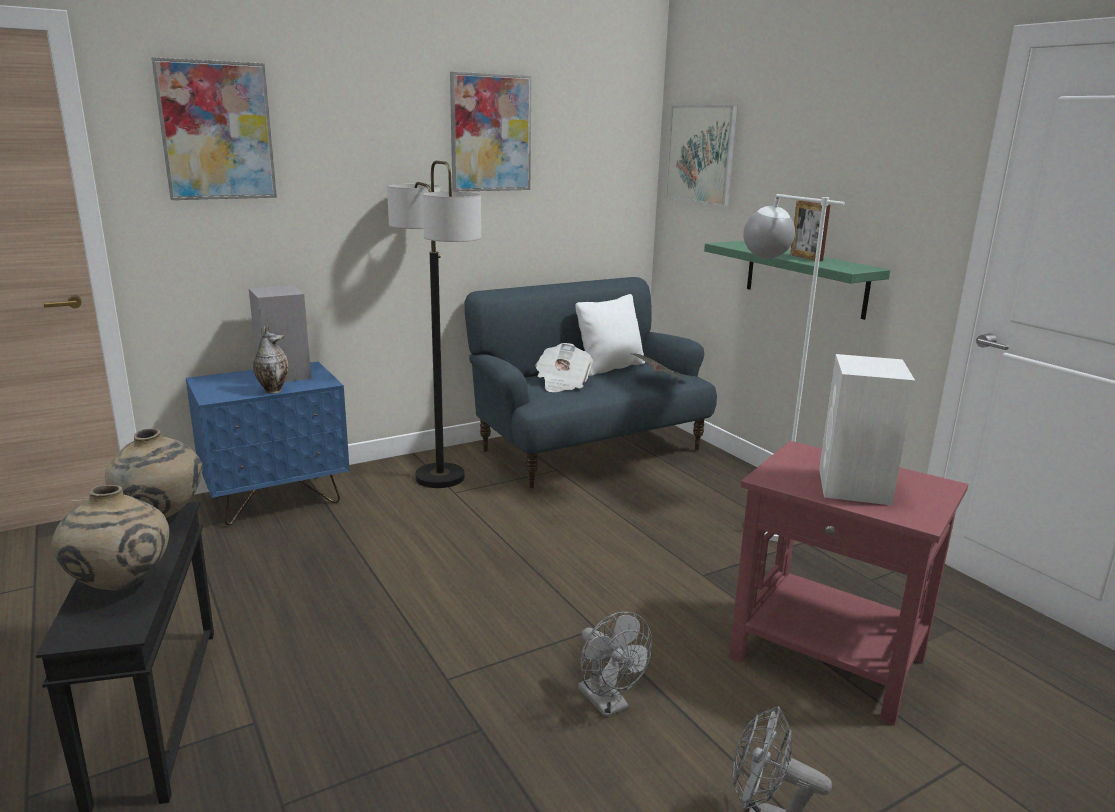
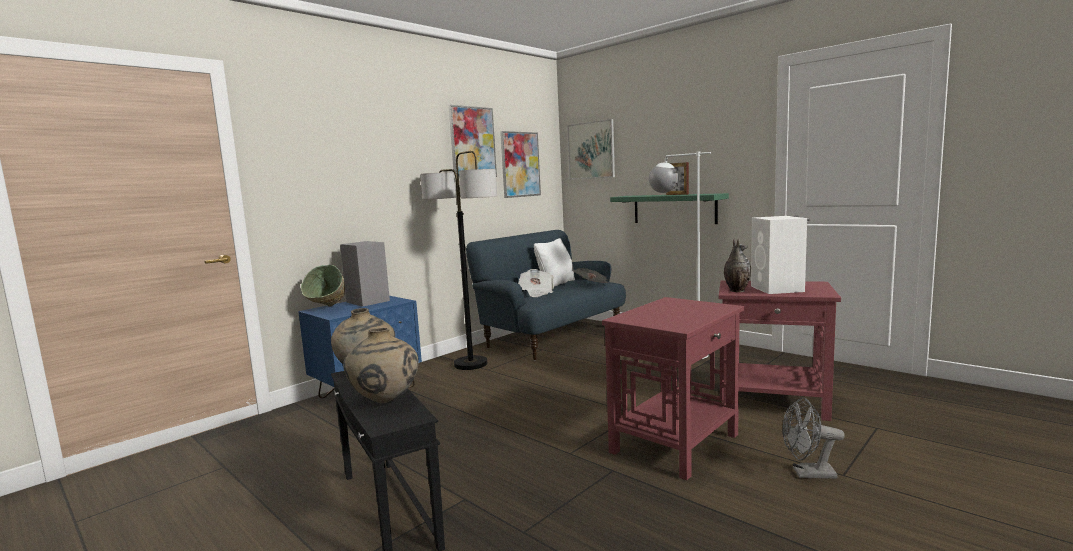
camera: 15 degrees left, 10 degrees down
picture [151,57,277,200] -> picture moved to [500,131,541,198]
vase [253,324,289,394] -> vase moved to [724,238,751,292]
grey fan [578,612,652,717] -> red side table [602,297,744,480]
none -> green bowl [301,265,345,307]

